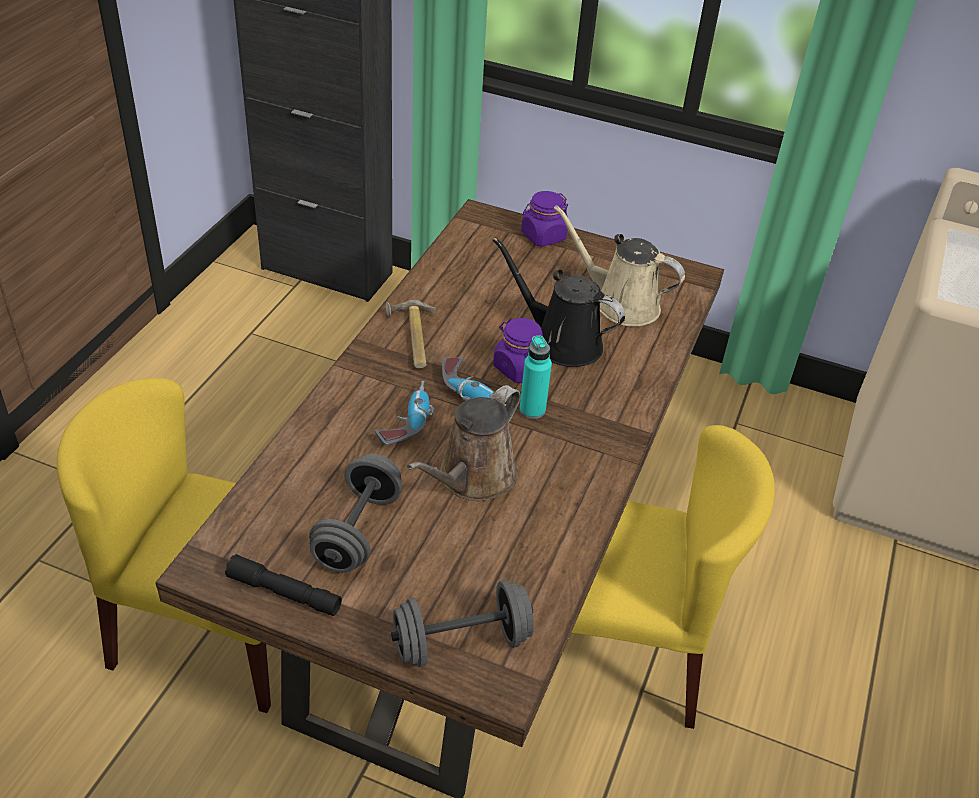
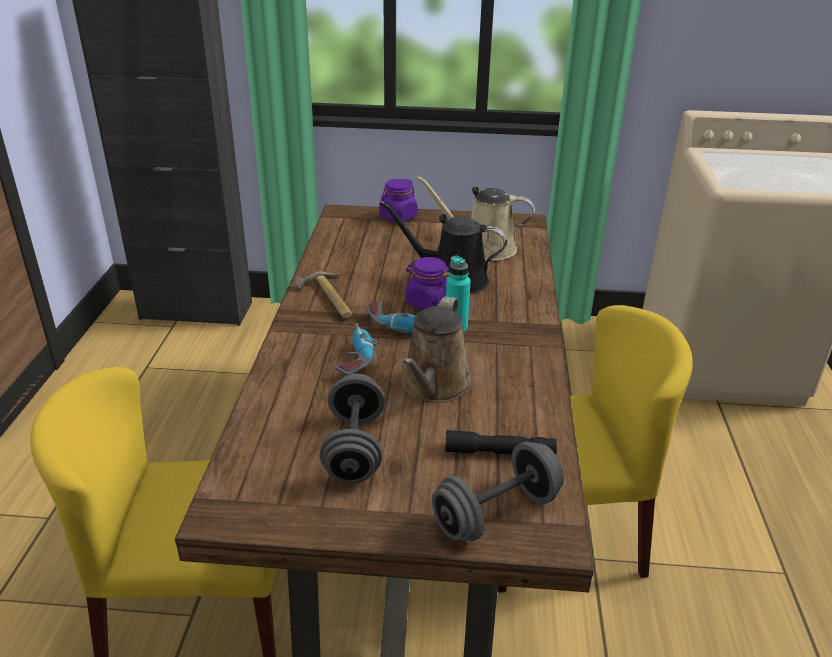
camera: 15 degrees left, 10 degrees down
black flashlight [225,554,342,616] -> black flashlight moved to [445,430,557,454]

